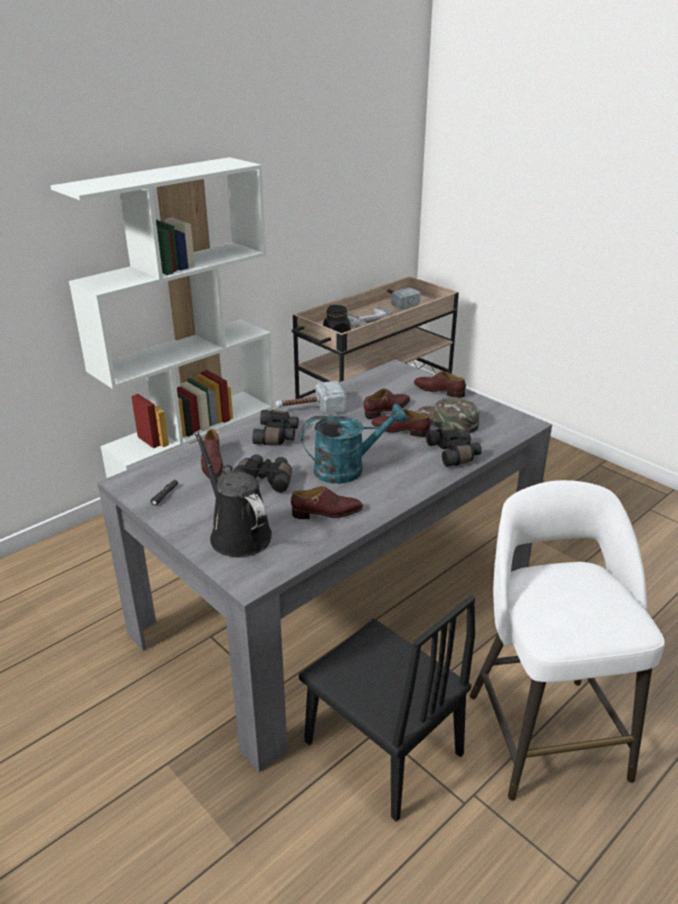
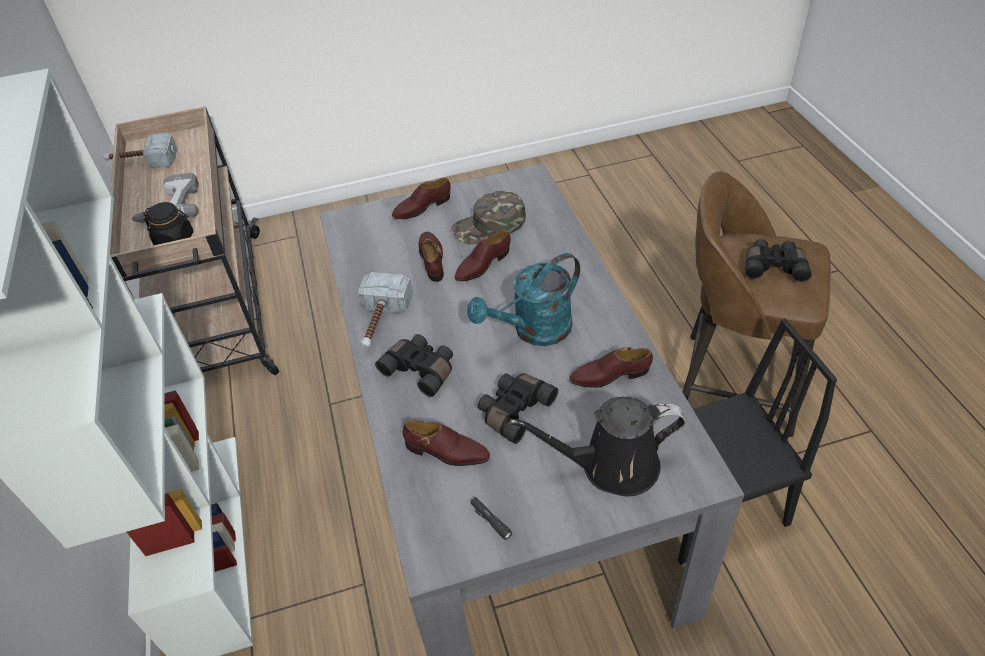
camera: 60 degrees left, 15 degrees up
brown shoe [291,486,363,519] -> brown shoe turned 120 degrees counterclockwise [569,347,653,388]
turquoise watering can [301,404,407,484] -> turquoise watering can turned 135 degrees counterclockwise [467,253,580,346]
black binoculars [426,428,482,467] -> black binoculars moved to [745,239,811,282]
white stool [470,480,665,801] -> brown stool [682,172,831,437]

